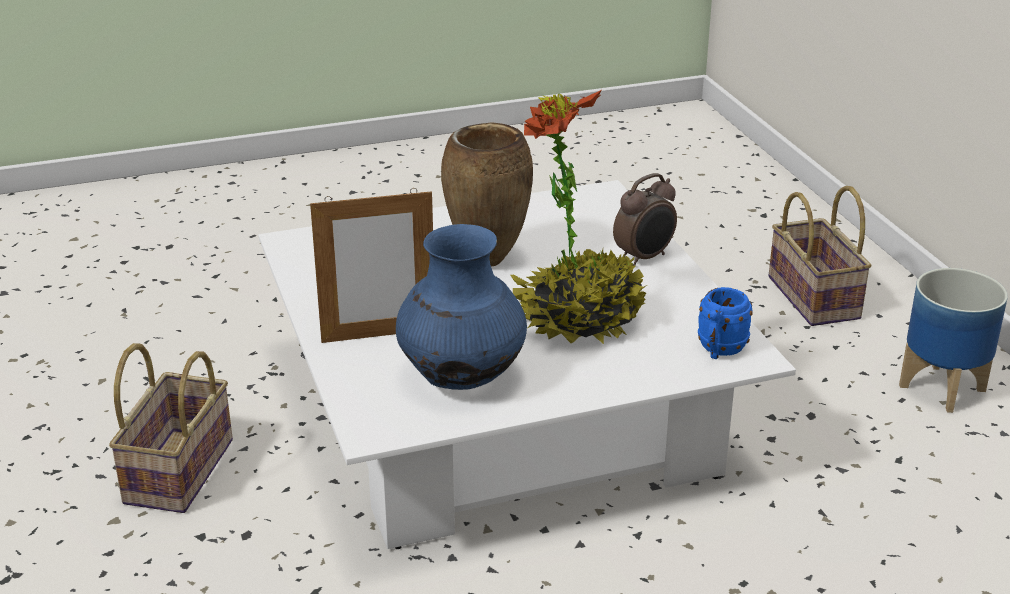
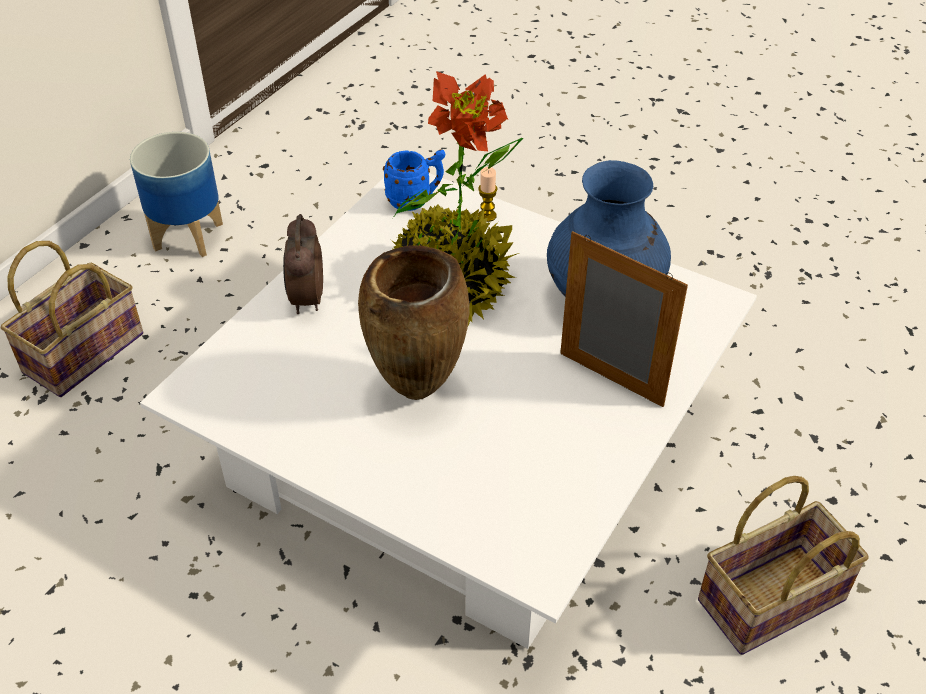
camera: 130 degrees left, 15 degrees up
alarm clock [613,173,677,266] -> alarm clock turned 105 degrees counterclockwise [283,214,323,314]
none -> candle [478,167,497,222]

